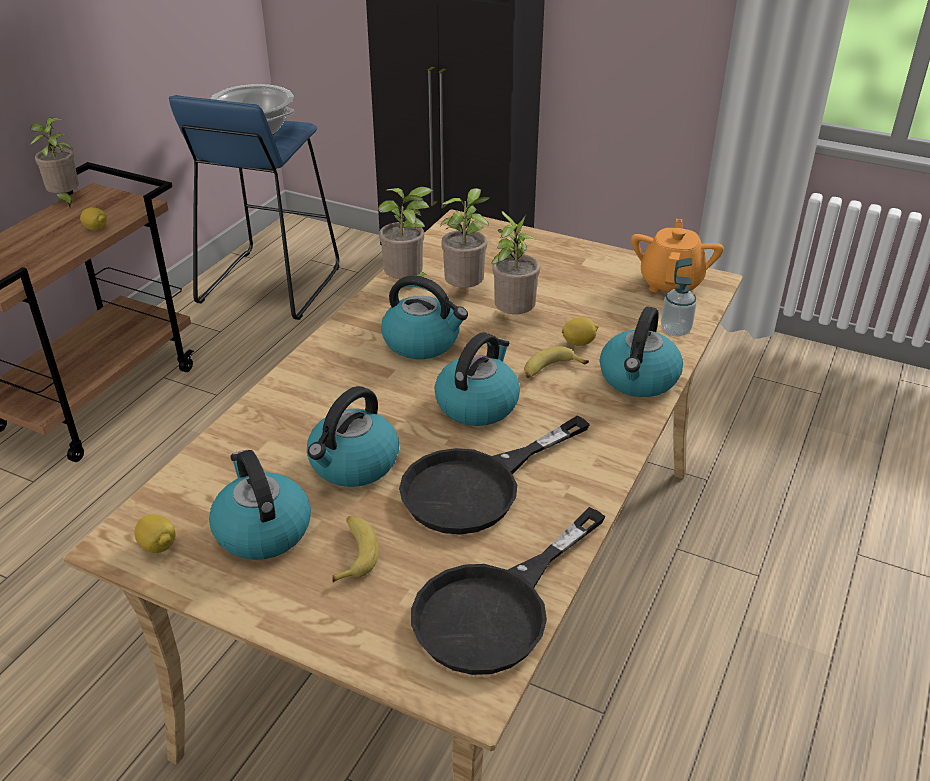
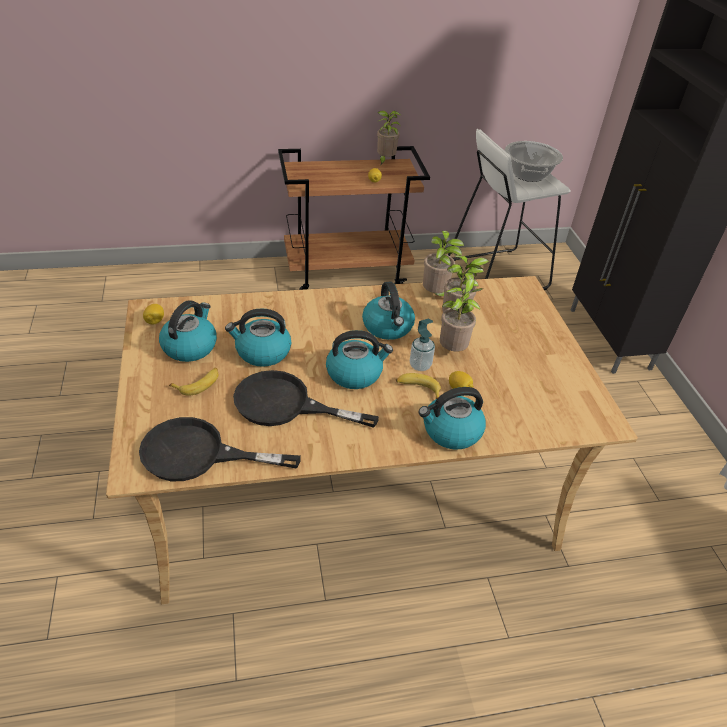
camera: 50 degrees right, 5 degrees up
blue stool [169,95,339,320] -> white stool [448,129,571,290]
orange teapot [631,219,724,292] -> none
soap dispenser [661,258,697,337] -> soap dispenser moved to [410,319,435,371]

